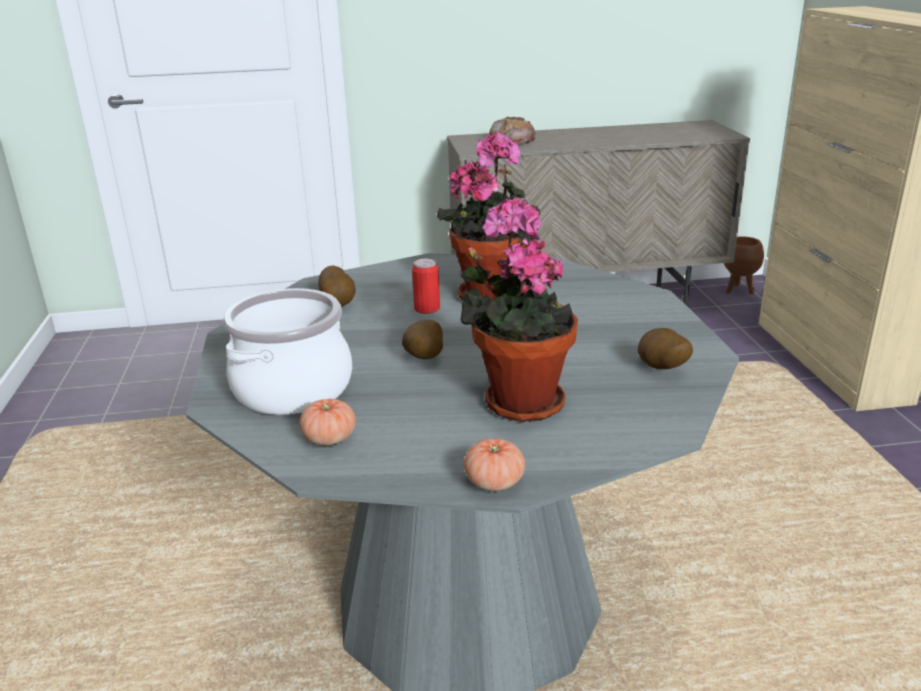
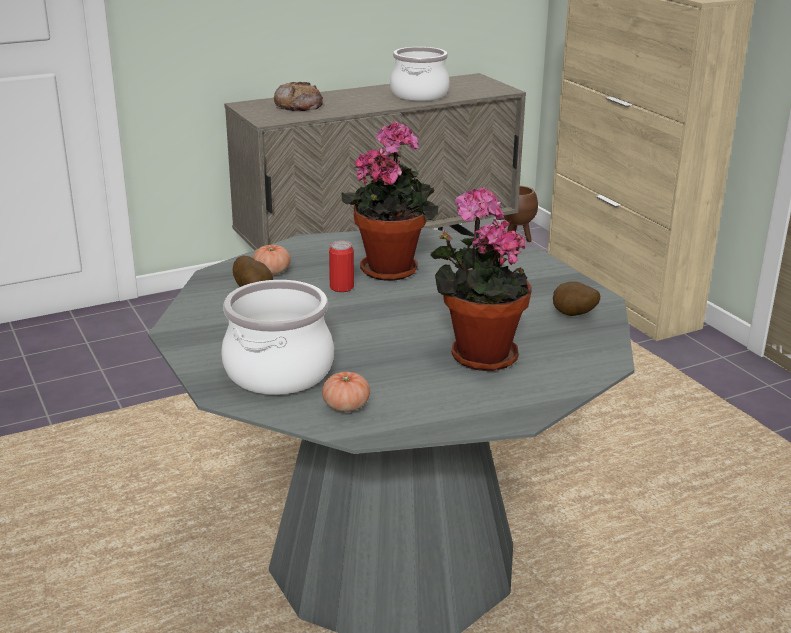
camera: 20 degrees left, 0 degrees up
potato [402,320,443,359] -> none
tomato [464,438,525,491] -> tomato moved to [253,245,291,275]
none -> cooking pot [390,47,450,101]

